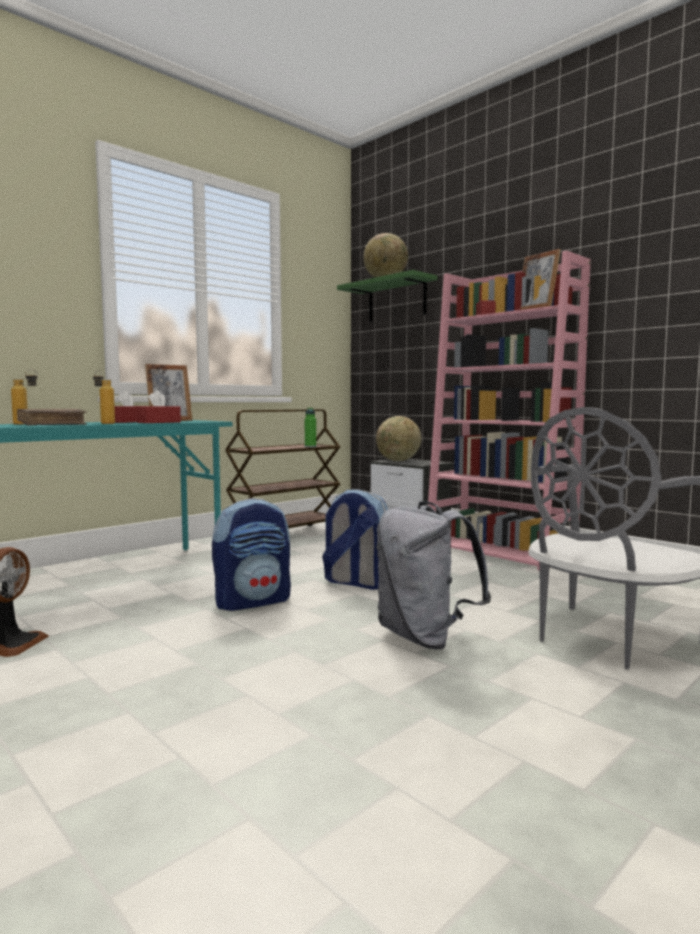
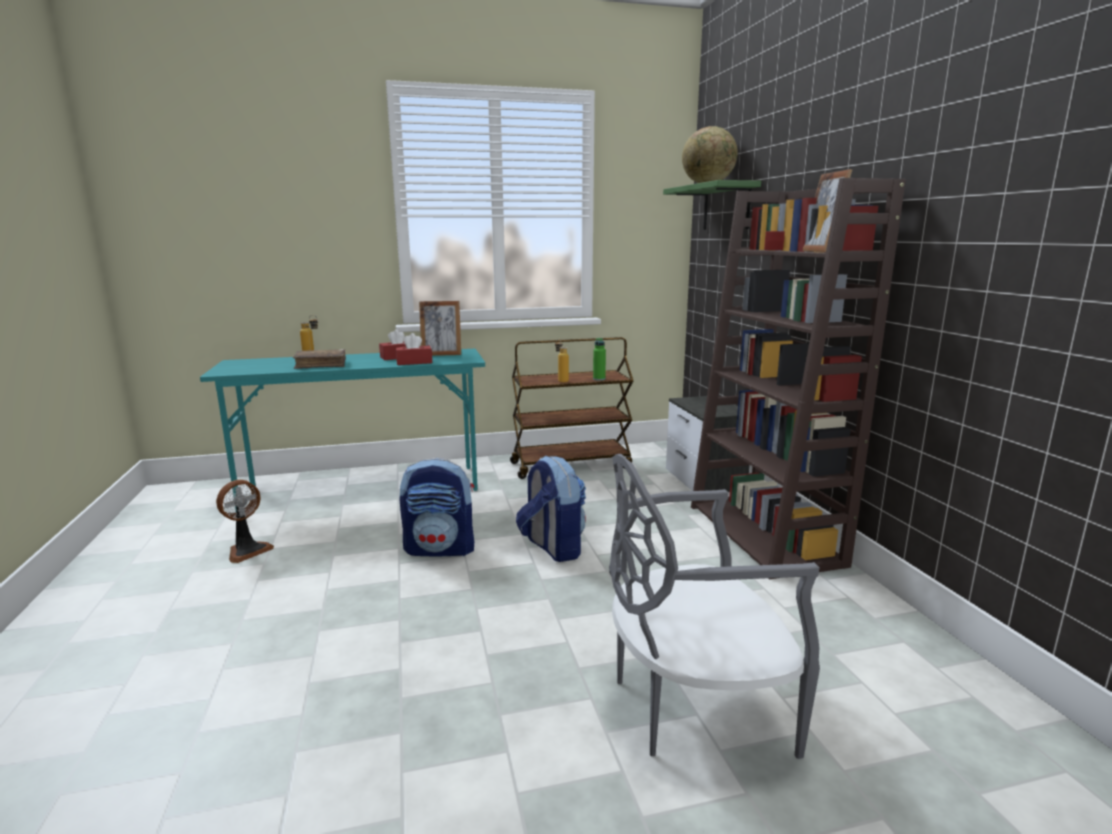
camera: 30 degrees right, 10 degrees up
bottle [93,370,115,424] -> bottle moved to [555,338,569,383]
globe [376,416,421,461] -> none
grey backpack [376,501,491,649] -> none
pink bookcase [428,250,591,570] -> brown bookcase [691,178,906,579]

